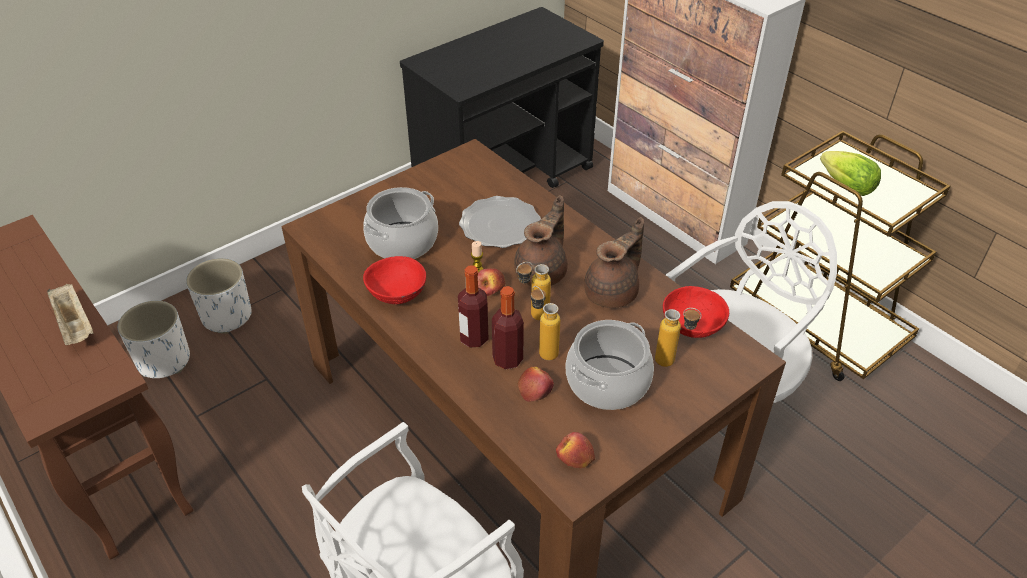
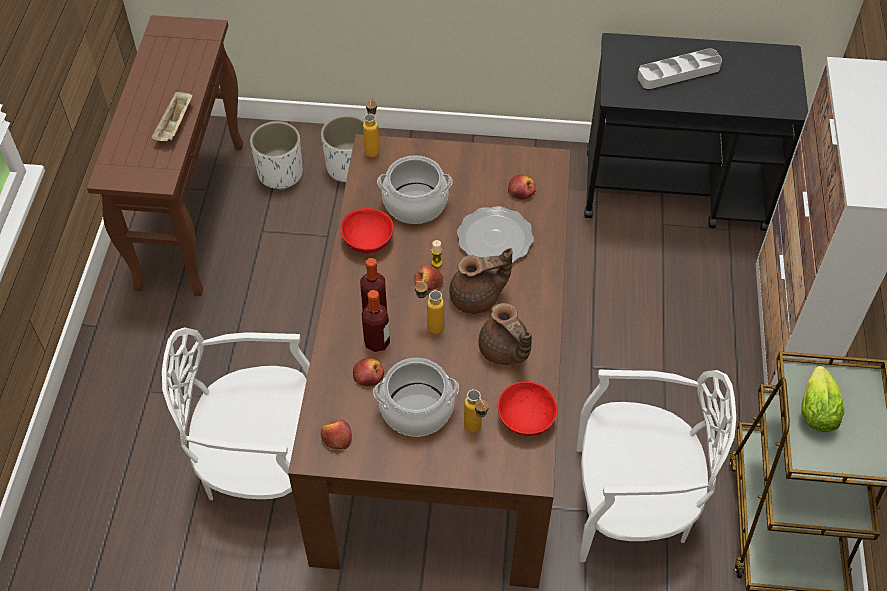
camera: 45 degrees right, 10 degrees up
bottle [531,286,560,360] -> bottle moved to [363,97,380,157]
brown teapot [584,217,644,308] -> brown teapot turned 60 degrees clockwise [479,303,532,365]
none -> apple [508,174,536,200]
none -> grey tray [637,48,722,89]

